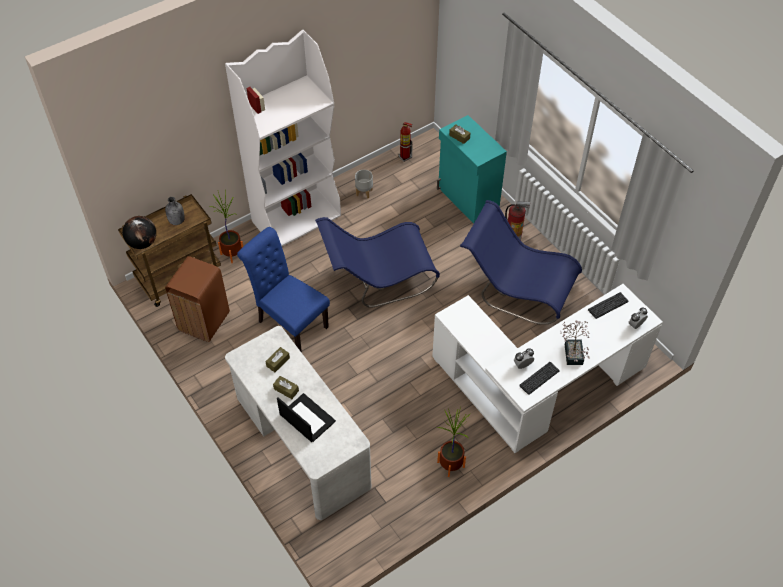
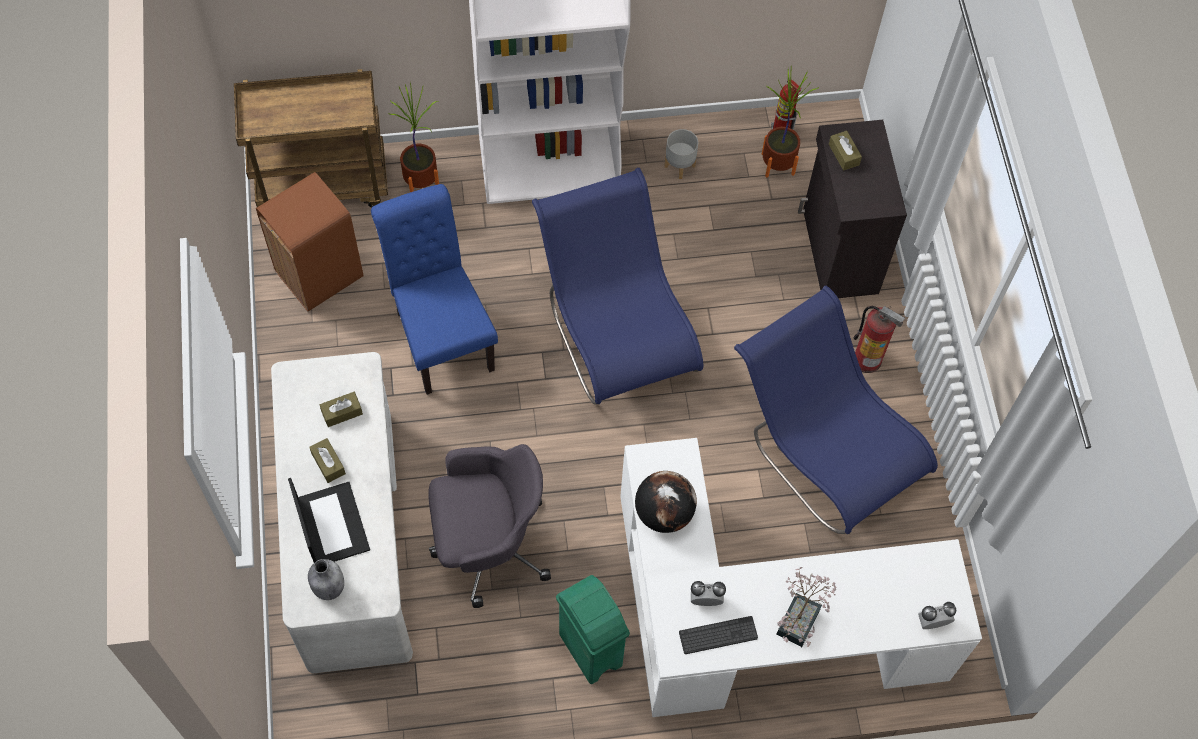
camera: 25 degrees right, 10 degrees up
globe [122,216,156,249] -> globe moved to [635,471,697,533]
grey bottle [165,197,185,225] -> grey bottle moved to [308,559,344,600]
blue chair [315,217,440,308] -> blue chair turned 60 degrees clockwise [532,168,703,405]
turquoise cabinet [437,115,507,224] -> black cabinet [798,120,907,298]
potted plant [437,407,470,477] -> potted plant moved to [762,69,819,177]
keyboard [588,292,628,319] -> none
none -> grey office chair [428,444,551,608]
none -> green trash can [556,575,630,684]

